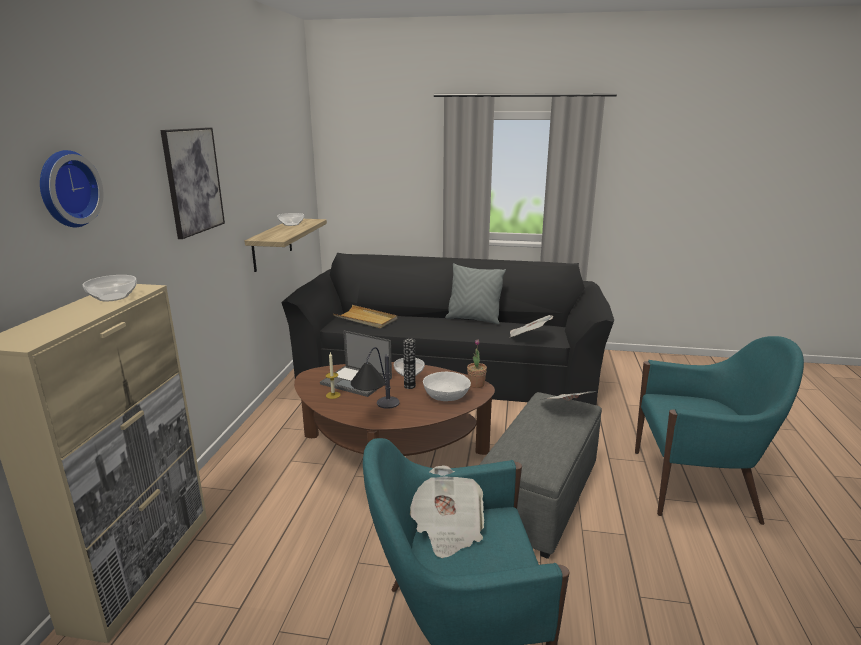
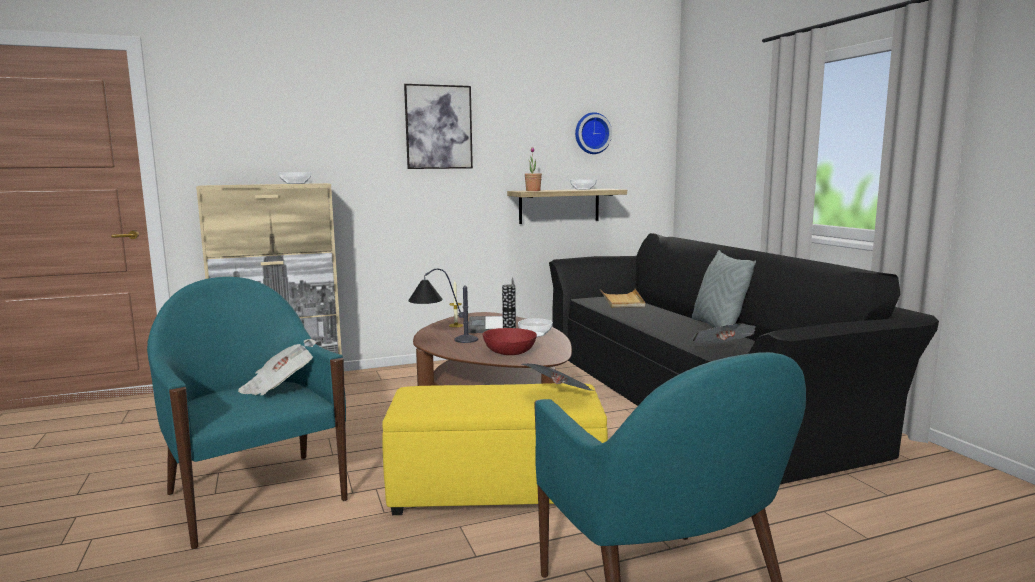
camera: 60 degrees right, 10 degrees down
wall clock [40,150,103,227] -> wall clock moved to [575,112,612,154]
white bowl [423,372,471,401] -> red bowl [483,328,537,355]
potted plant [467,339,487,388] -> potted plant moved to [525,147,542,191]
grey ottoman [479,392,602,559] -> yellow ottoman [382,383,608,515]

